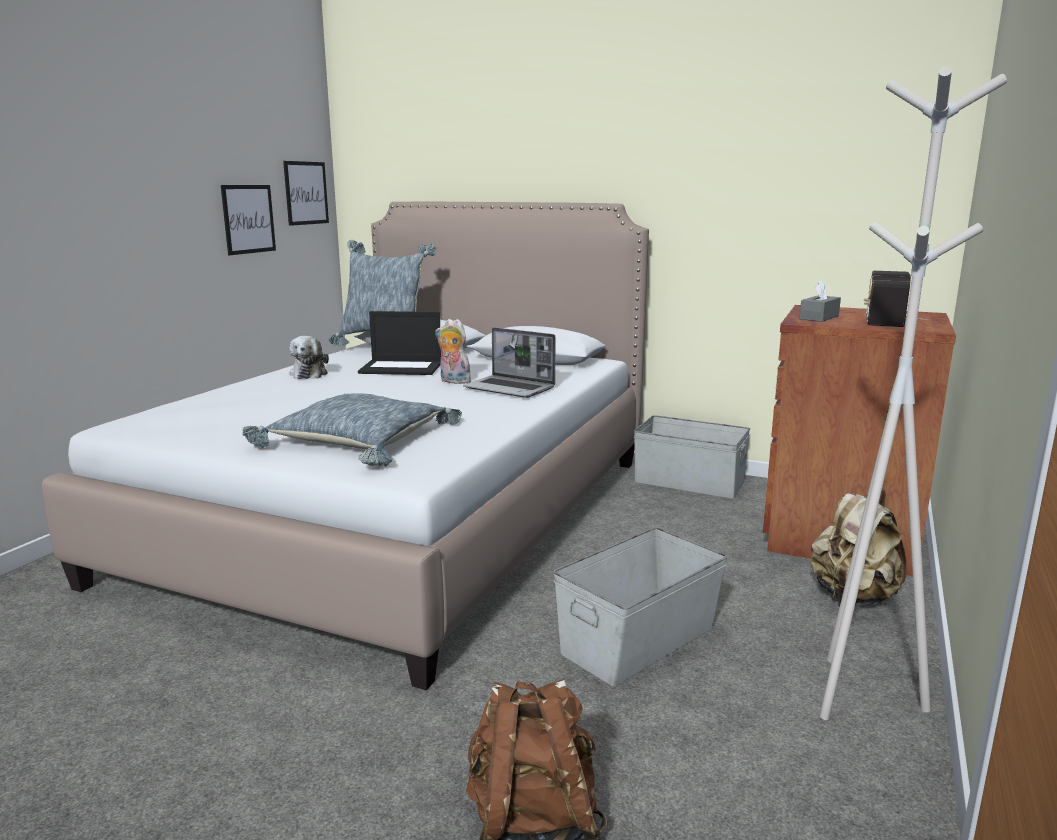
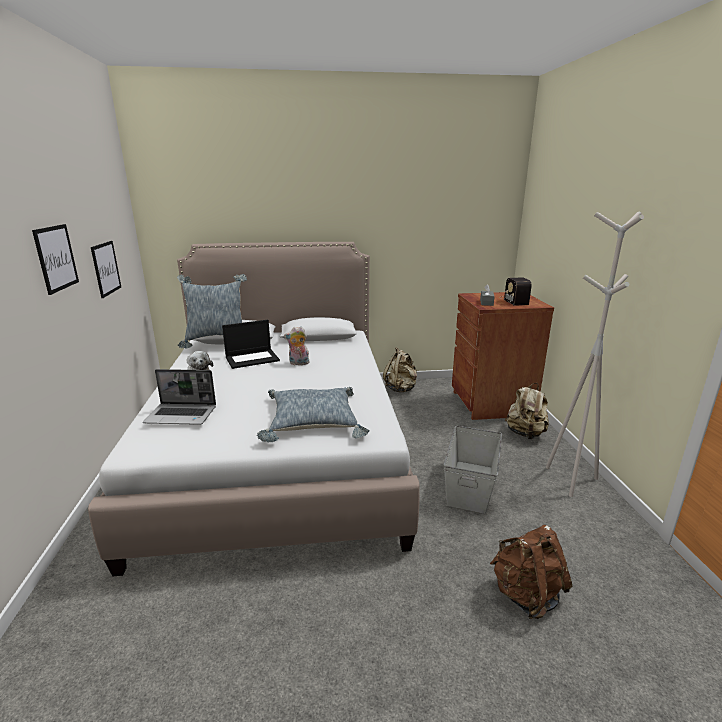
camera: 30 degrees left, 5 degrees up
picture [283,161,329,226] -> picture moved to [32,224,79,295]
laptop [463,327,556,398] -> laptop moved to [143,369,216,425]
grey storage box [634,415,750,499] -> beige backpack [383,347,417,392]

